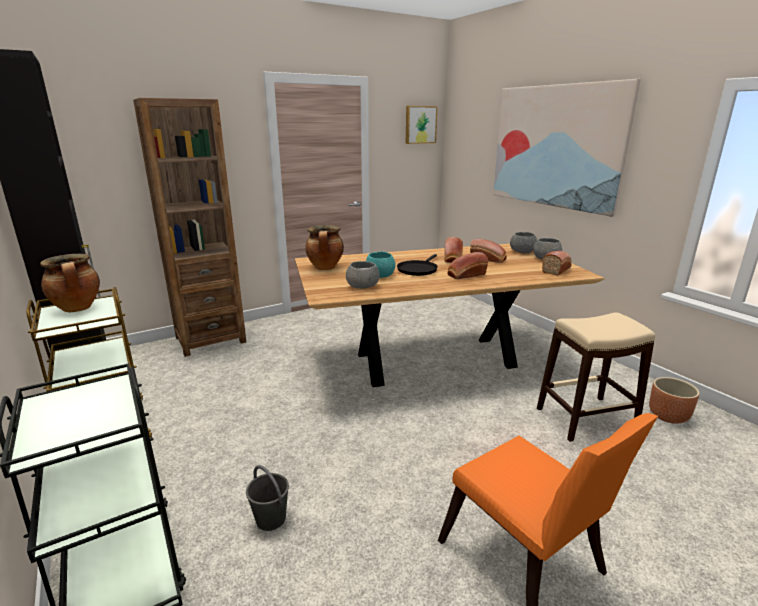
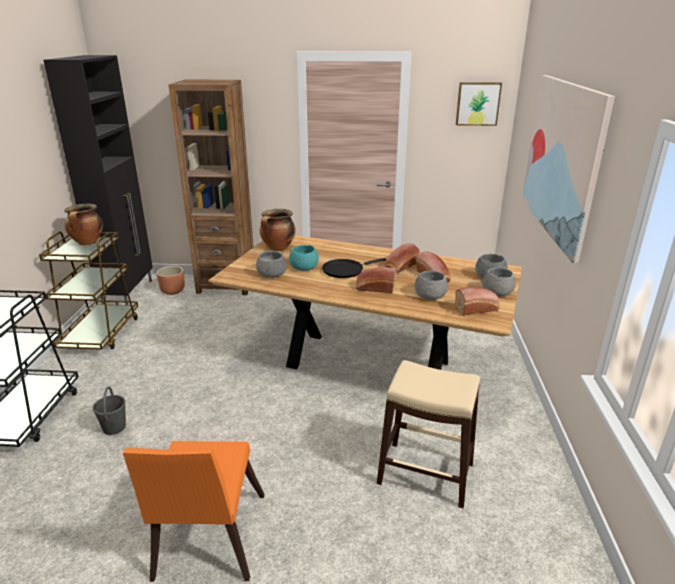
camera: 35 degrees right, 5 degrees up
brown planter [649,377,700,424] -> brown planter moved to [156,266,185,295]
none -> grey bowl [415,271,448,300]

